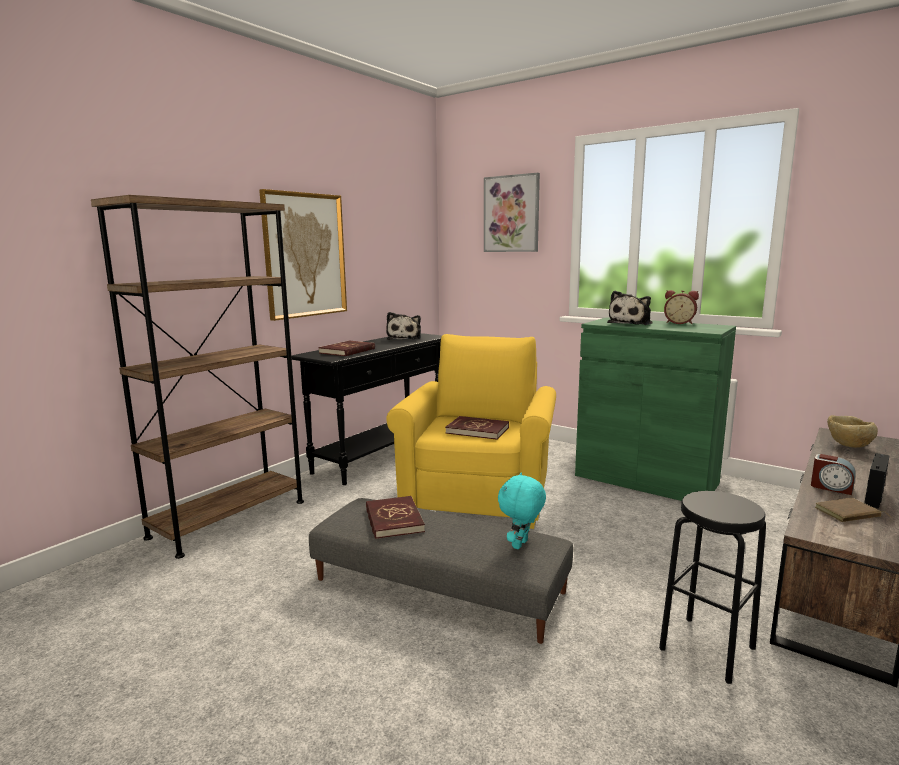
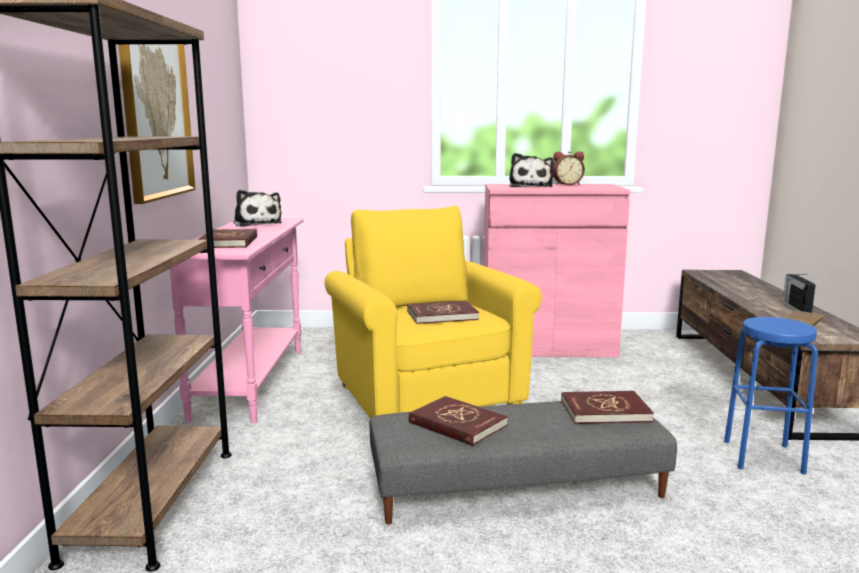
camera: 35 degrees left, 0 degrees up
black console table [291,333,442,485] -> pink console table [170,218,304,423]
picture [484,173,540,252] -> none
turquoise plush toy [498,473,546,549] -> red book [561,391,654,424]
green cabinet [575,317,736,501] -> pink cabinet [484,184,630,357]
black stool [659,491,766,684] -> blue stool [724,317,818,475]
alarm clock [811,454,856,495] -> none
beige bowl [827,415,878,448] -> none

